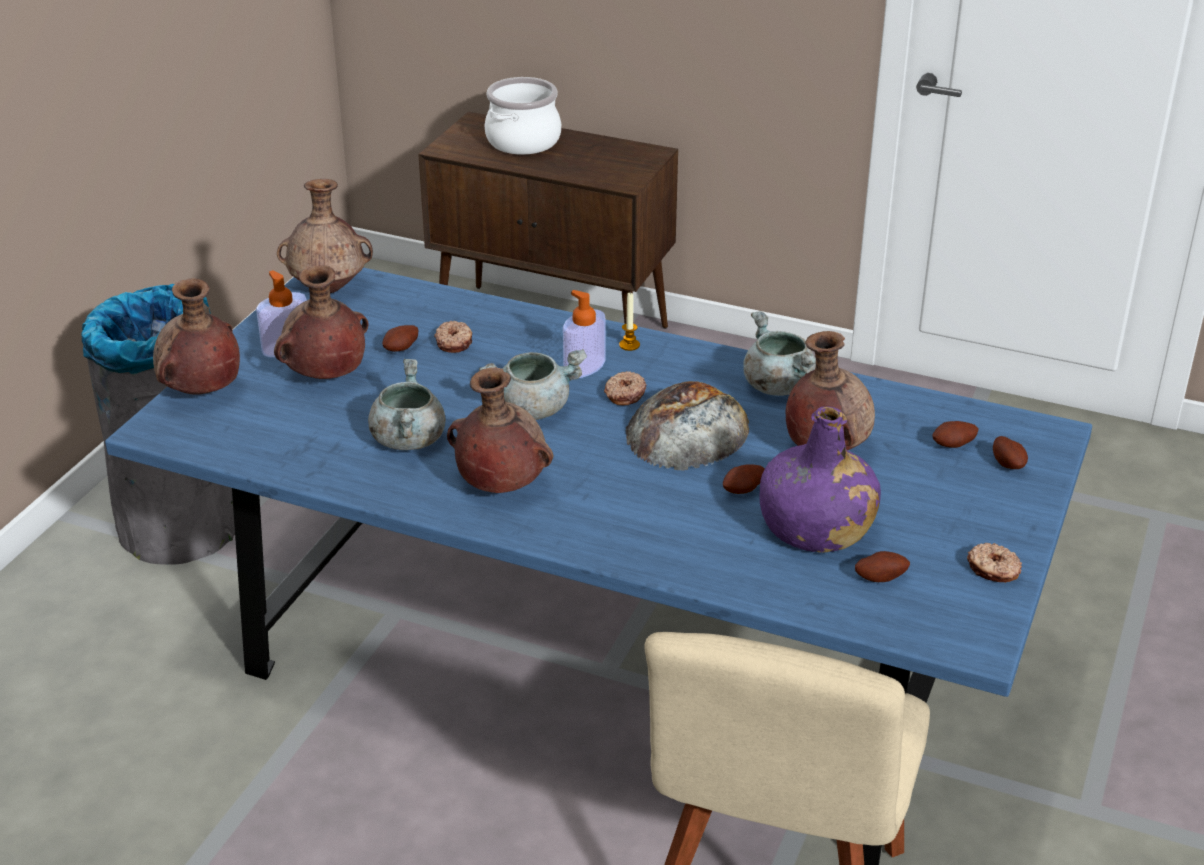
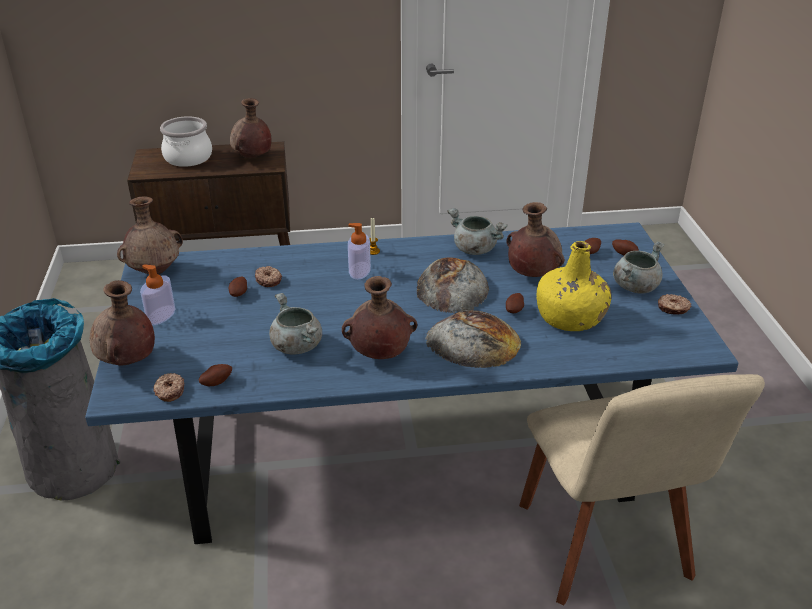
camera: 30 degrees left, 0 degrees up
brown vase [274,265,368,379] -> brown vase moved to [230,98,272,158]
grey cooking pot [479,349,587,420] -> grey cooking pot moved to [613,241,664,294]
donut [604,371,647,405] -> donut moved to [153,373,184,402]
purple bottle [759,406,881,553] -> yellow bottle [537,241,611,331]
potato [855,551,910,582] -> potato moved to [199,364,232,386]
none -> bread [425,310,521,368]

